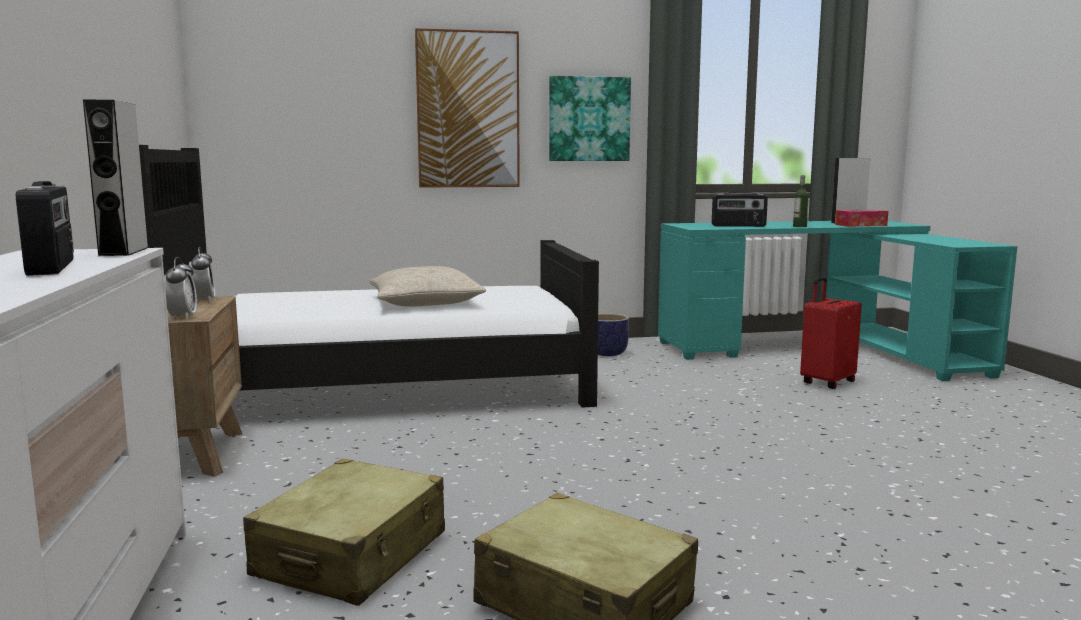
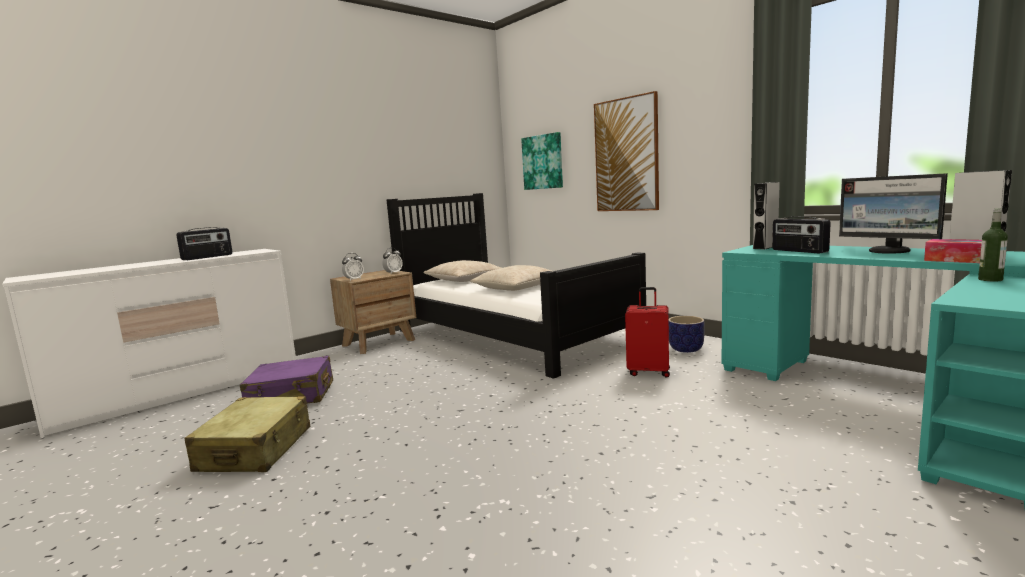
camera: 60 degrees right, 0 degrees up
grey speaker [83,99,148,256] -> grey speaker moved to [753,182,780,250]
beige suitcase [243,459,445,606] -> purple suitcase [240,356,333,404]
picture [549,76,631,161] -> picture moved to [521,132,563,190]
bottle [793,175,809,227] -> bottle moved to [978,208,1008,281]
red suitcase [800,277,862,389] -> red suitcase moved to [625,287,670,377]
none -> beige pillow [424,260,501,282]
none -> monitor [839,173,948,254]

